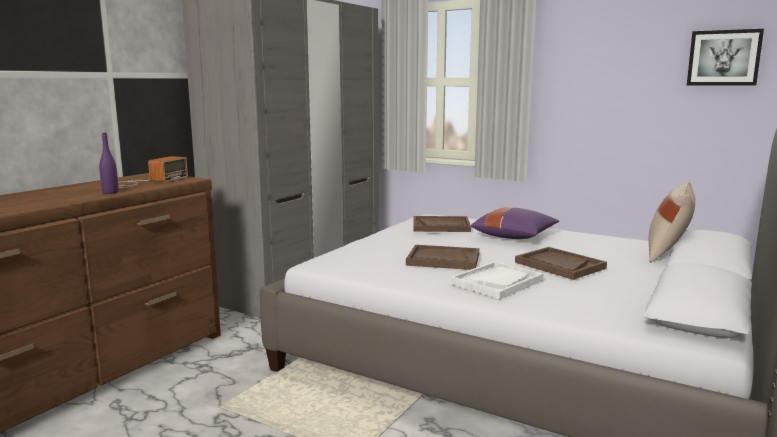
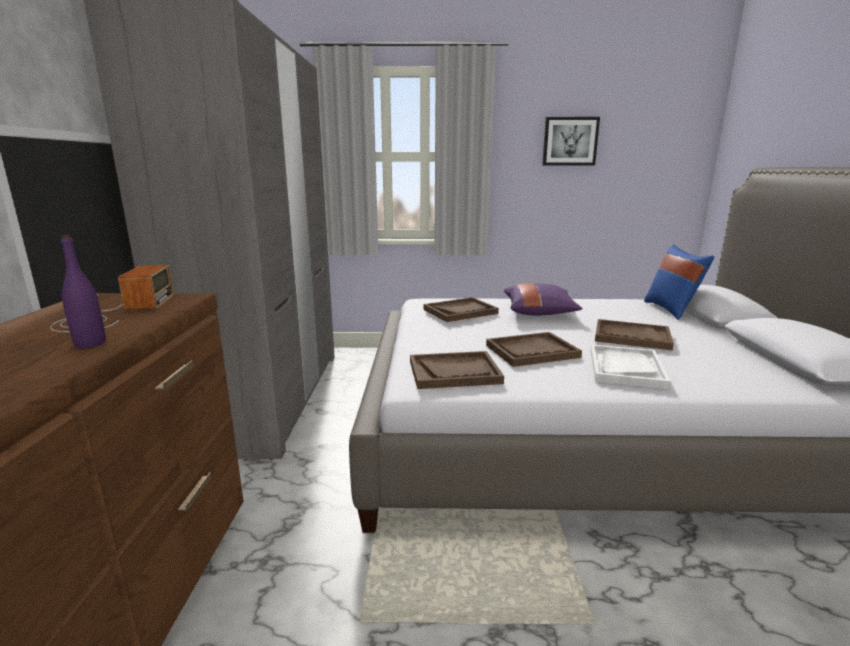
camera: 30 degrees left, 5 degrees up
beige pillow [649,182,695,262] -> blue pillow [644,245,714,320]
picture [687,29,764,86] -> picture moved to [542,117,600,165]
none -> brown tray [410,351,504,389]

